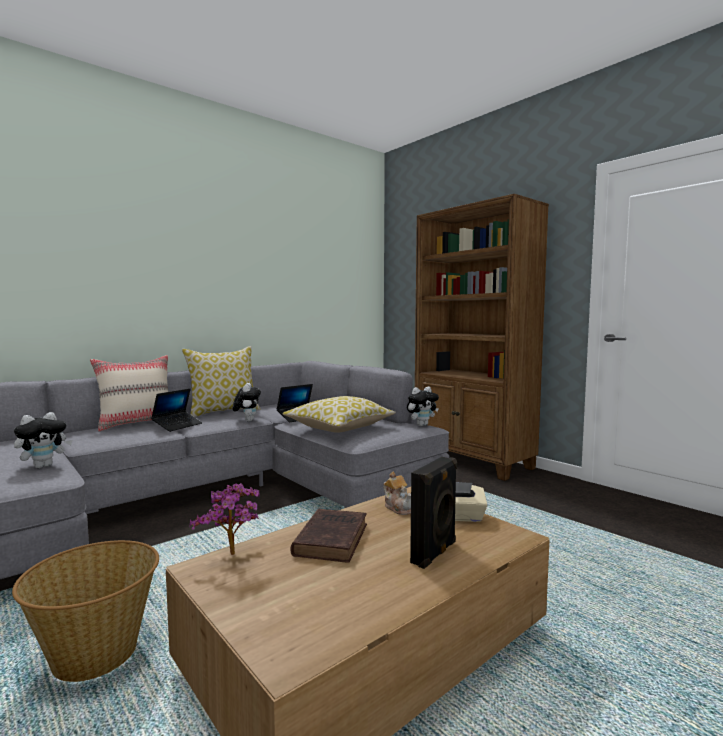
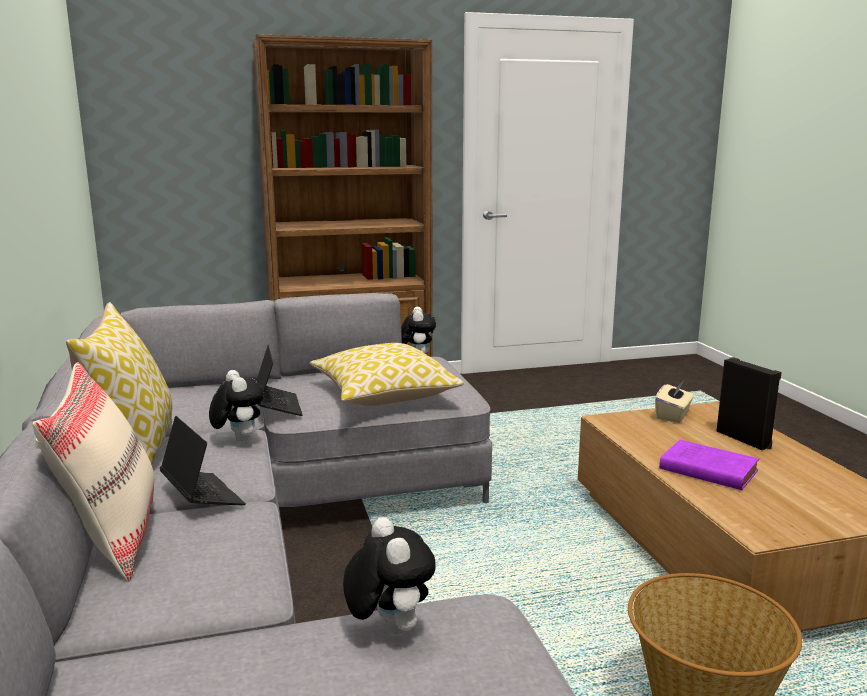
camera: 65 degrees left, 10 degrees up
potted plant [189,483,260,555] -> none
plush toy [233,383,261,421] -> plush toy turned 45 degrees clockwise [209,370,264,443]
brown book [291,509,367,563] -> purple book [659,440,759,490]
teapot [383,472,411,515] -> none

